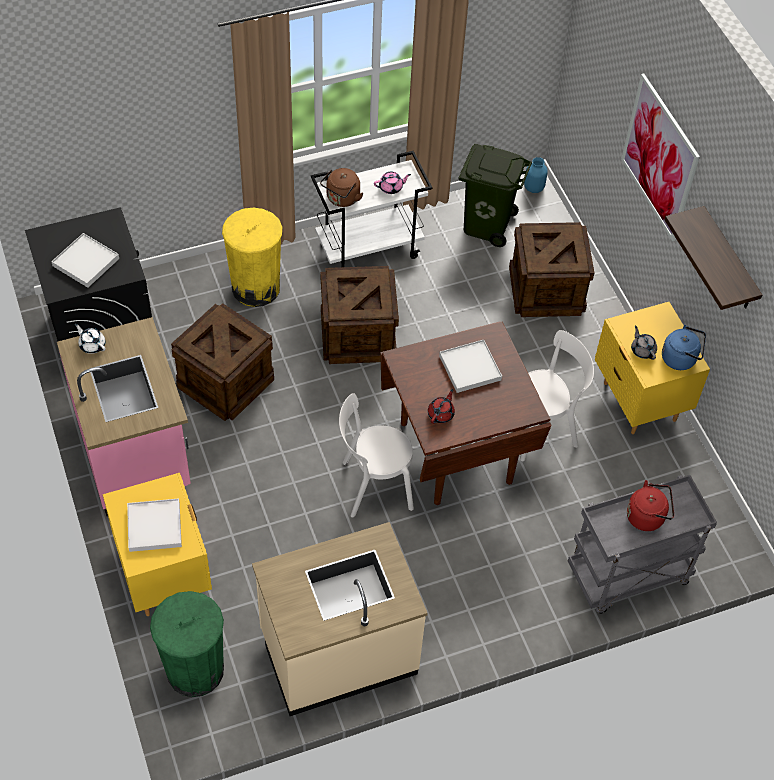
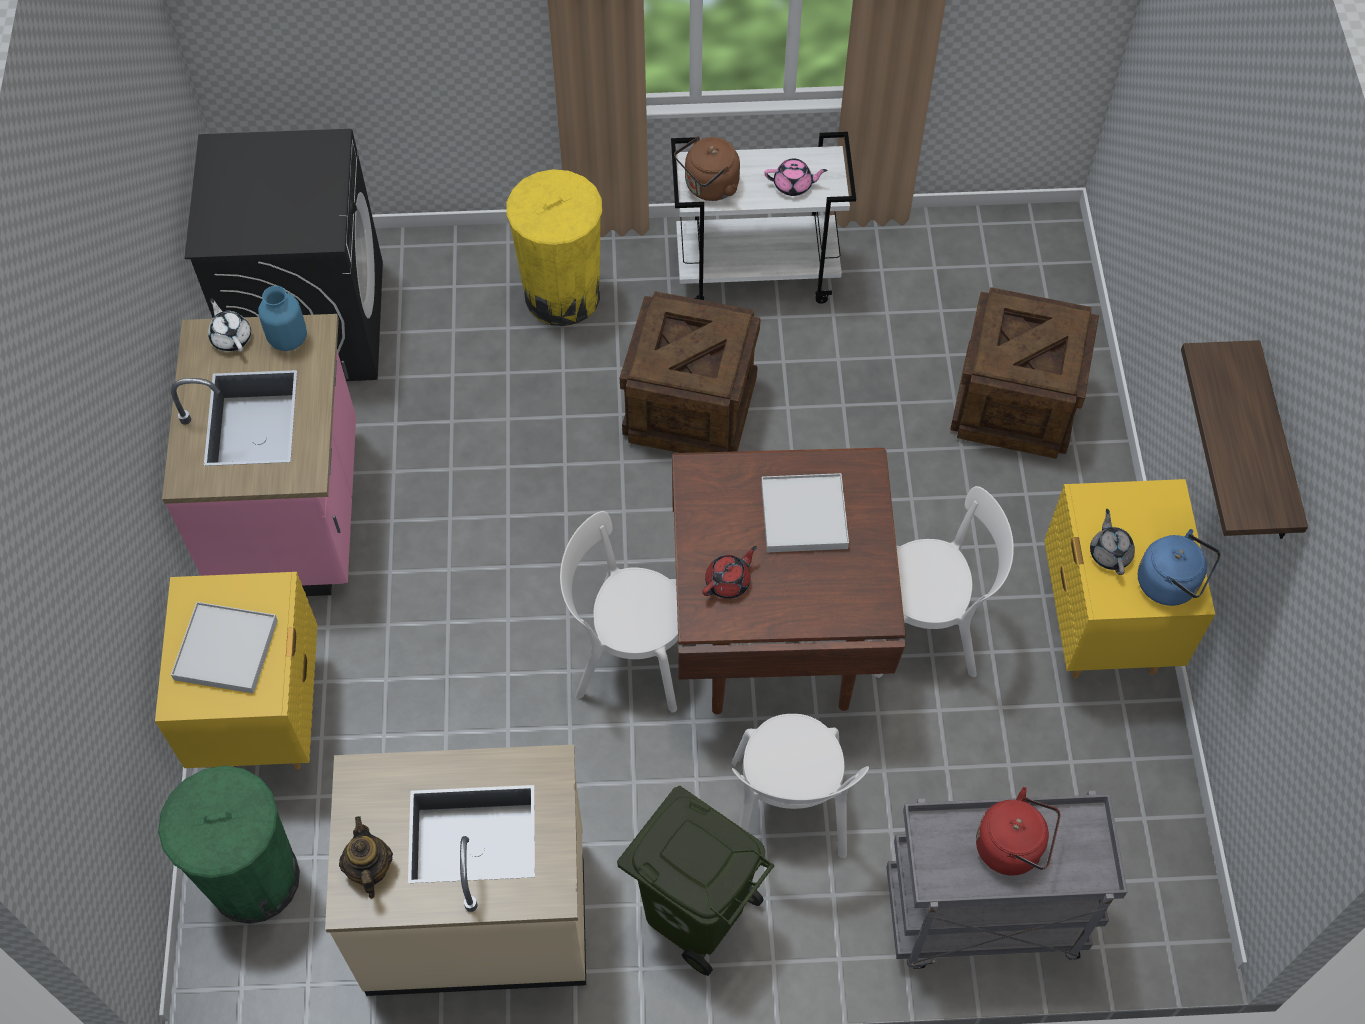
camera: 20 degrees right, 5 degrees up
white tray [51,233,119,288] -> none
crate [171,303,274,421] -> none
green trash can [458,144,532,247] -> green trash can moved to [617,786,774,976]
blue vase [524,157,548,193] -> blue vase moved to [258,286,307,351]
picture [621,74,700,241] -> none
none -> teapot [339,816,393,899]
none -> white chair [732,714,869,858]

